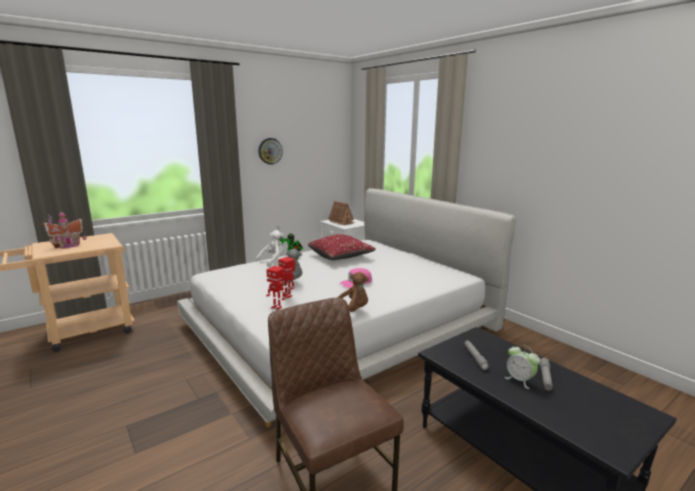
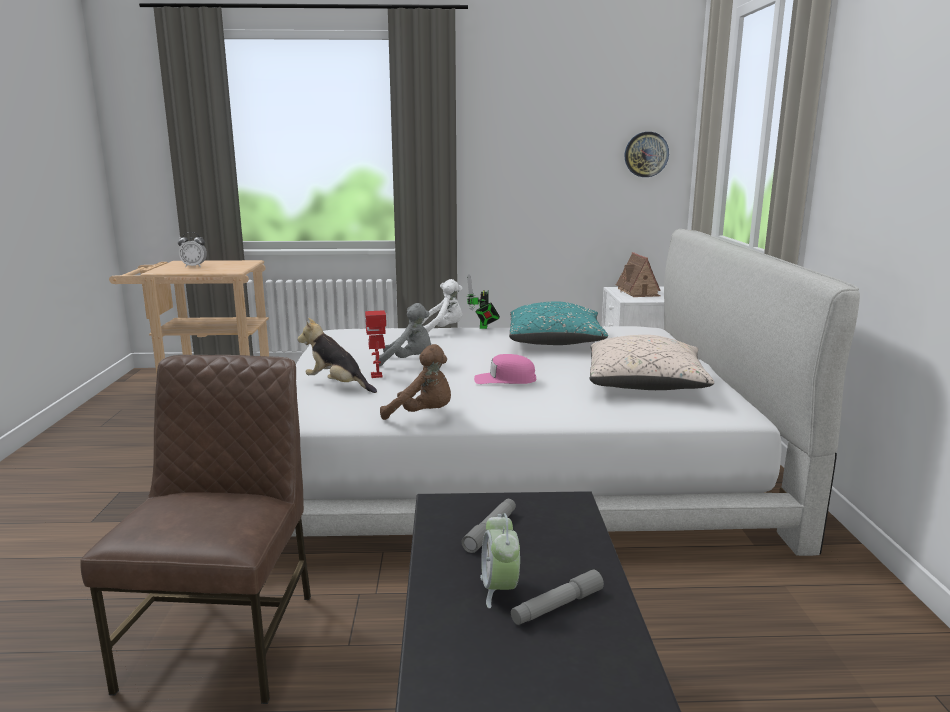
camera: 35 degrees right, 0 degrees up
toy house [41,211,87,249] -> alarm clock [178,232,207,267]
wall clock [258,138,283,165] -> wall clock moved to [625,132,669,177]
toy robot [266,266,286,310] -> plush toy [297,318,377,393]
red pillow [308,234,376,260] -> turquoise pillow [509,302,608,345]
none -> beige pillow [590,335,714,390]

